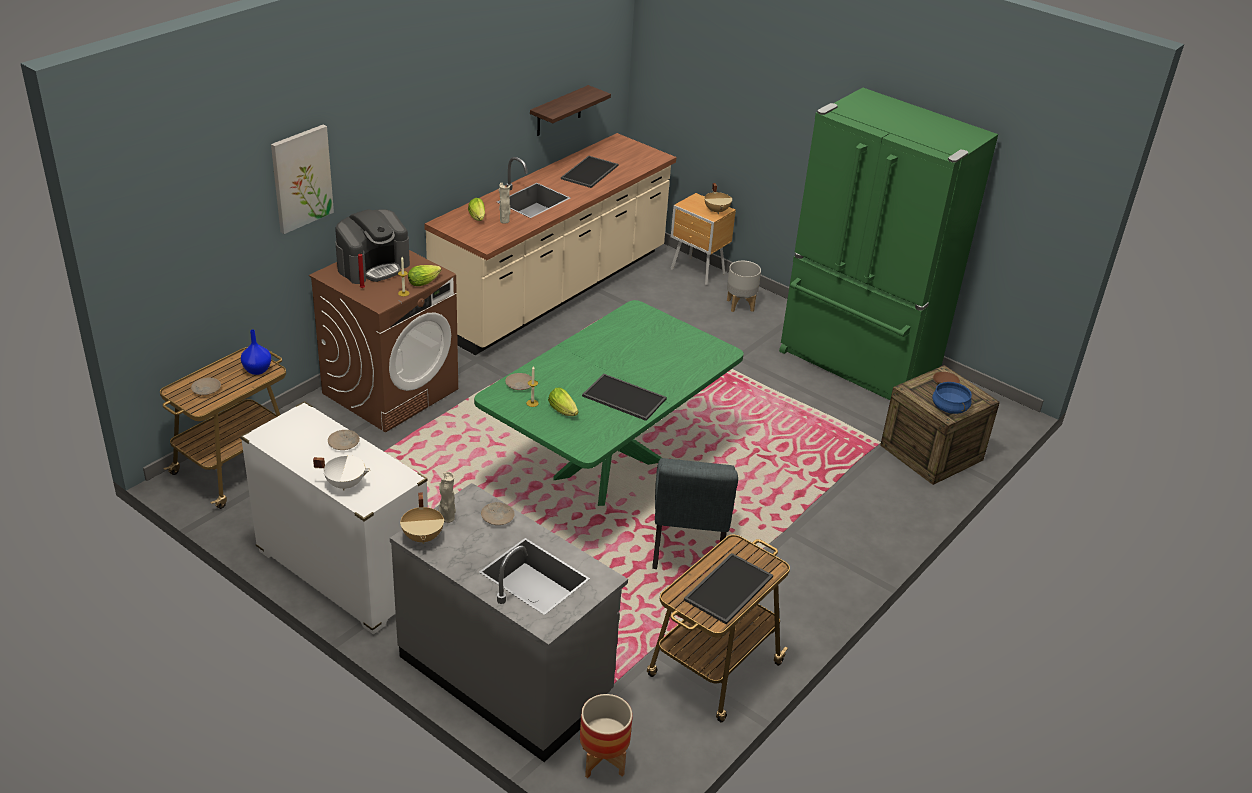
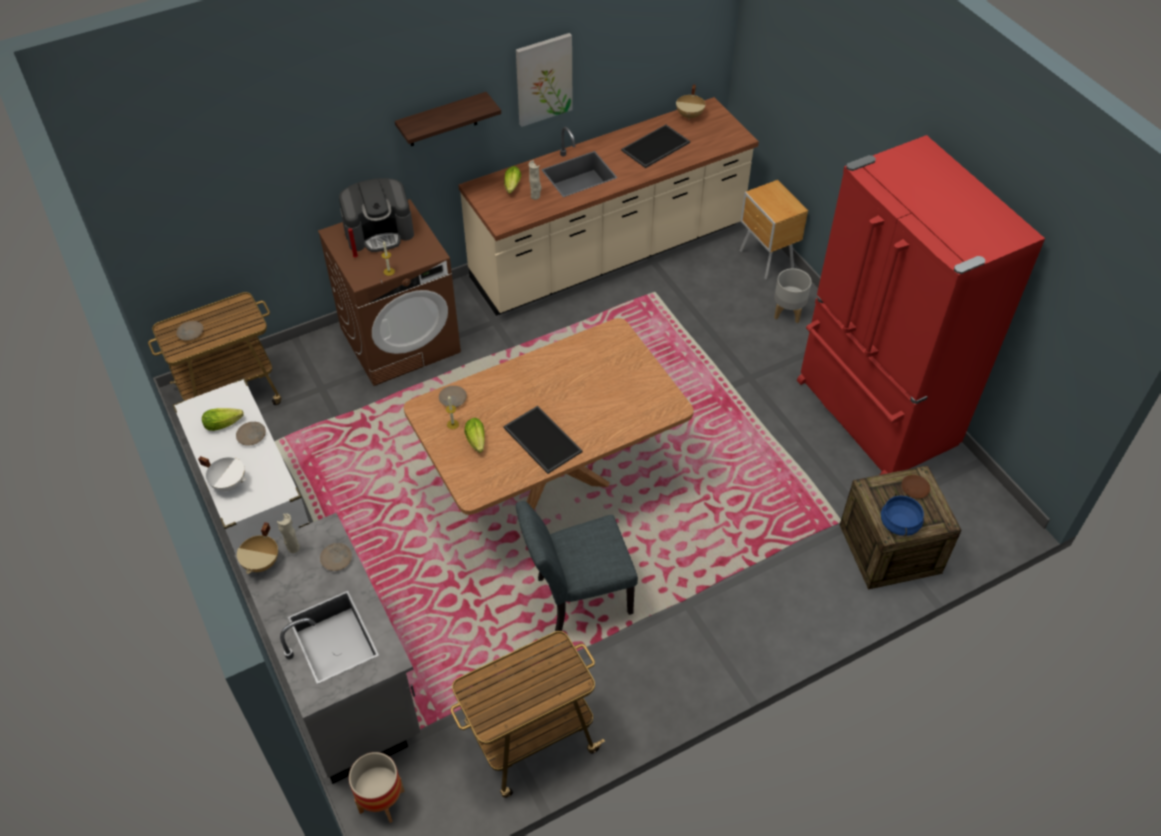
camera: 25 degrees right, 15 degrees up
blue vase [241,329,271,375] -> none
picture [271,125,334,234] -> picture moved to [516,33,573,127]
lettuce [408,265,441,286] -> lettuce moved to [202,408,243,431]
green dining table [474,300,744,506] -> brown dining table [404,318,694,515]
shelf [530,85,611,136] -> shelf moved to [395,92,501,146]
grey chair [652,458,738,569] -> grey chair turned 45 degrees clockwise [516,501,638,631]
tray [684,553,773,624] -> none
beige cooking pot [704,183,732,214] -> beige cooking pot moved to [676,85,706,120]
green fridge [779,88,998,400] -> red fridge [797,135,1045,475]

